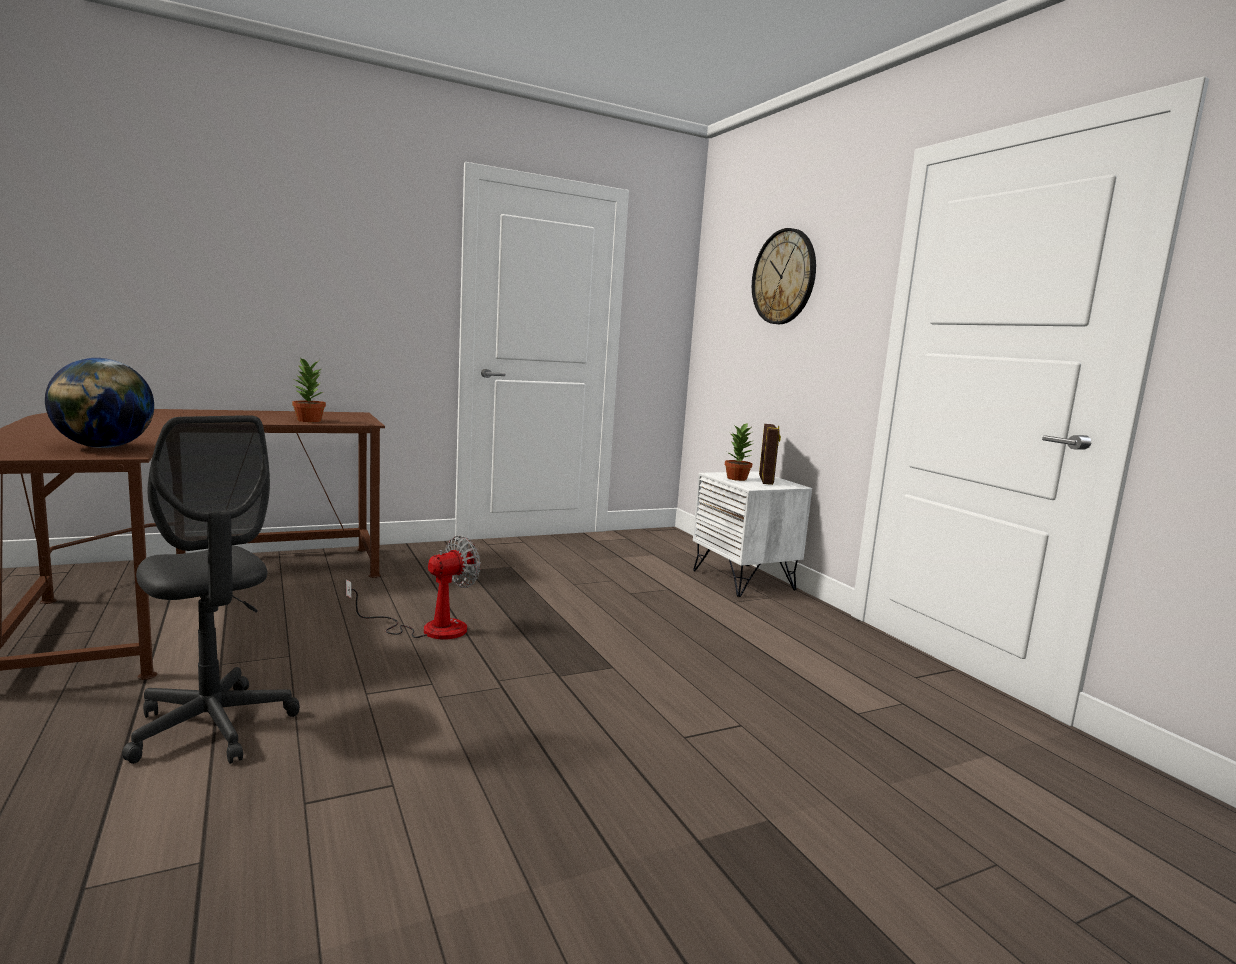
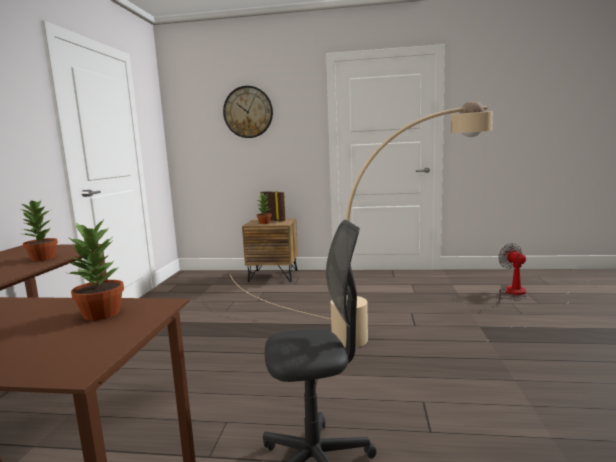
camera: 55 degrees left, 0 degrees up
globe [45,358,154,448] -> potted plant [68,218,124,321]
fan [346,535,481,640] -> fan moved to [496,243,527,303]
white nightstand [693,471,812,597] -> brown nightstand [242,218,298,282]
none -> beige floor lamp [230,101,493,348]

